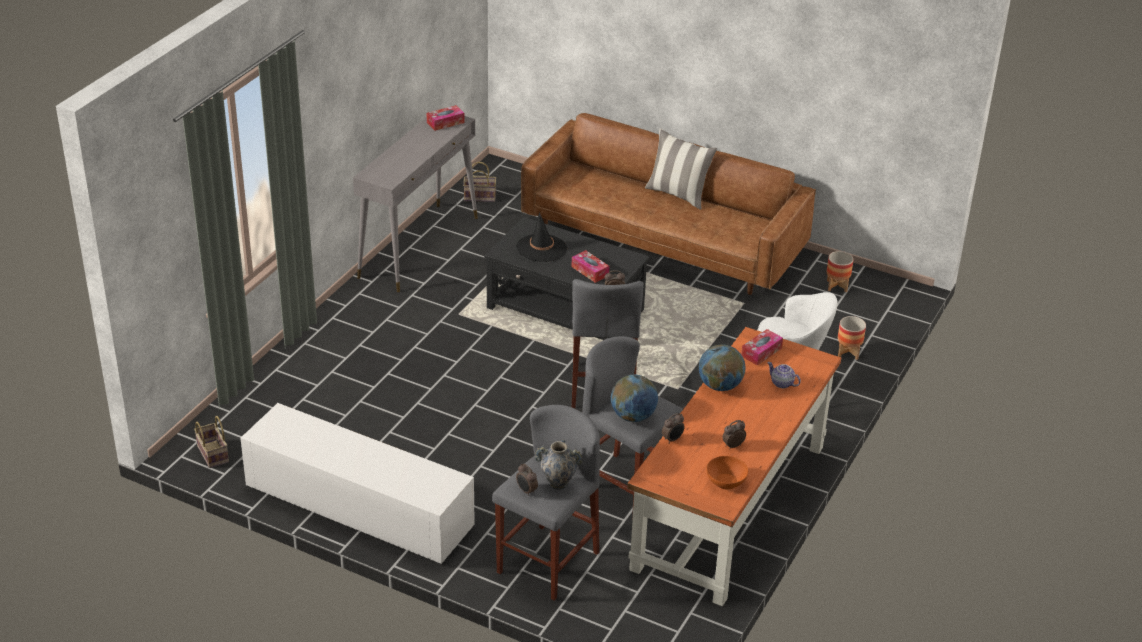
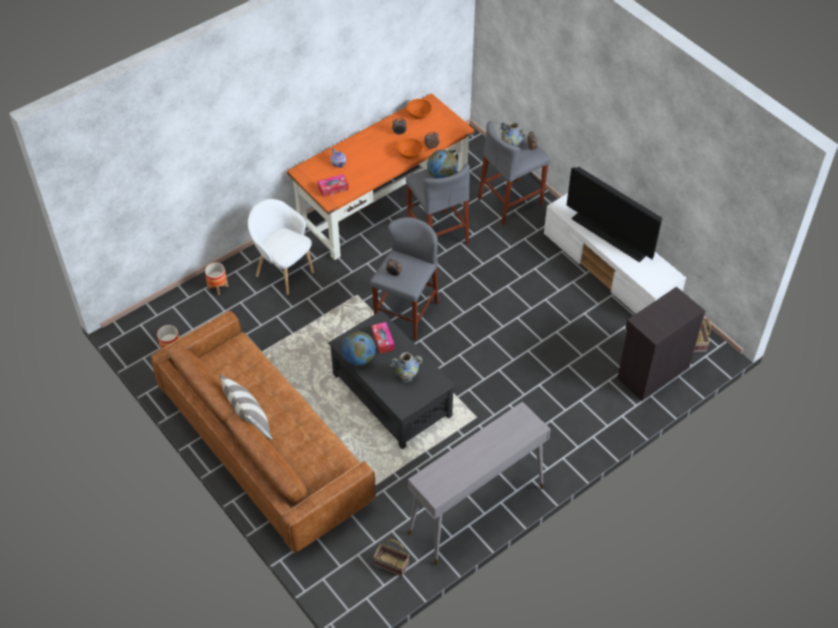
camera: 155 degrees left, 15 degrees up
tissue box [427,105,465,131] -> none
black hat [516,212,567,262] -> vase [390,352,423,382]
globe [699,344,745,391] -> globe moved to [342,332,376,366]
none -> orange bowl [397,138,423,159]
none -> television [567,166,662,262]
none -> black cabinet [617,287,705,401]

